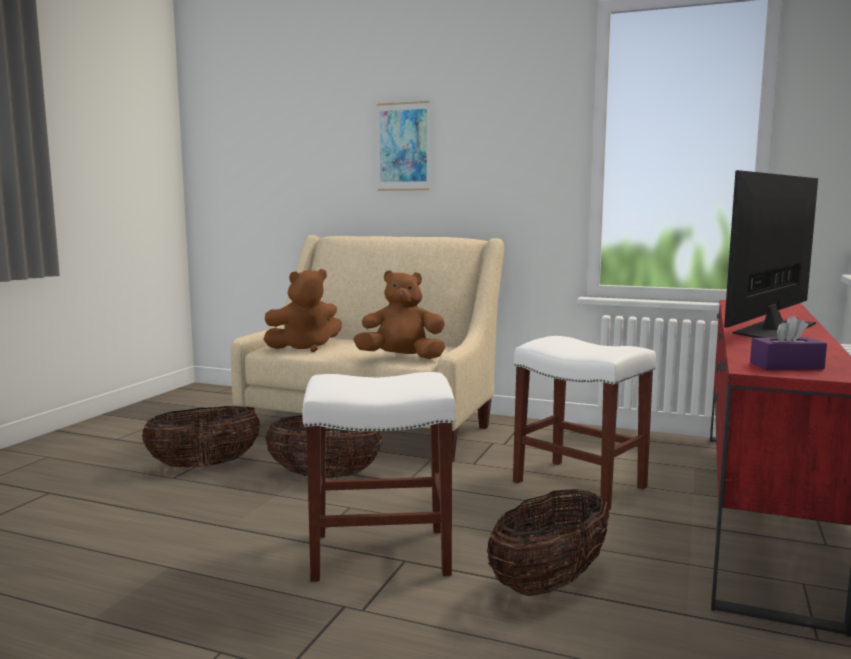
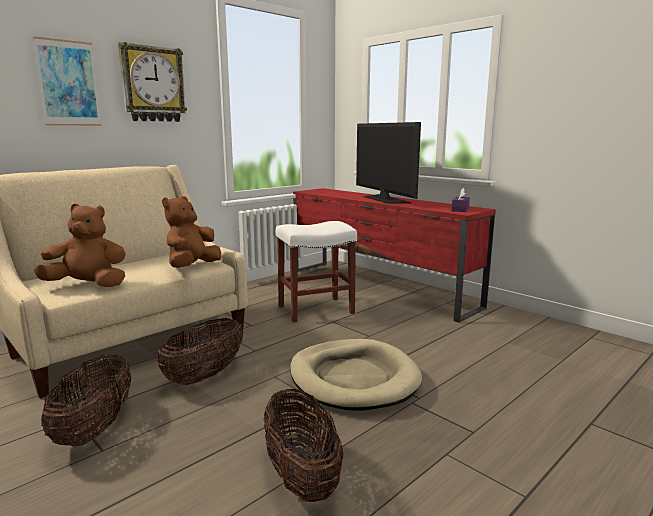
camera: 65 degrees left, 5 degrees up
brown plush toy [263,269,342,352] -> brown plush toy turned 90 degrees counterclockwise [34,203,126,287]
white stool [302,372,456,582] -> beige dog bed [290,339,422,411]
basket [487,489,609,596] -> basket moved to [263,389,344,502]
none -> wall clock [118,42,187,122]

